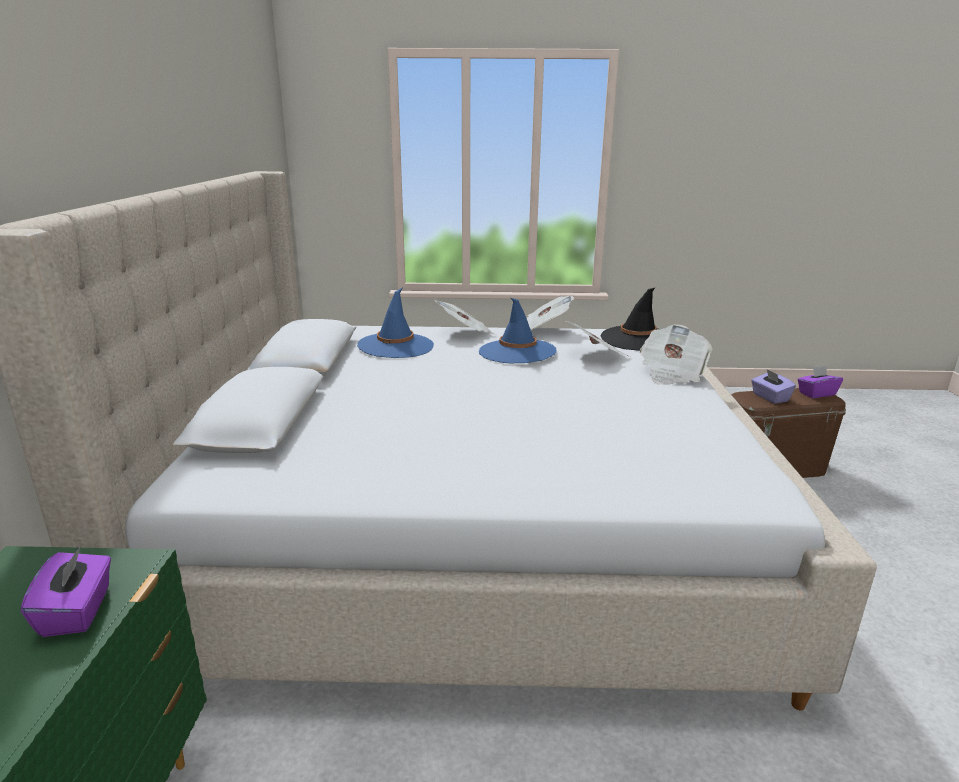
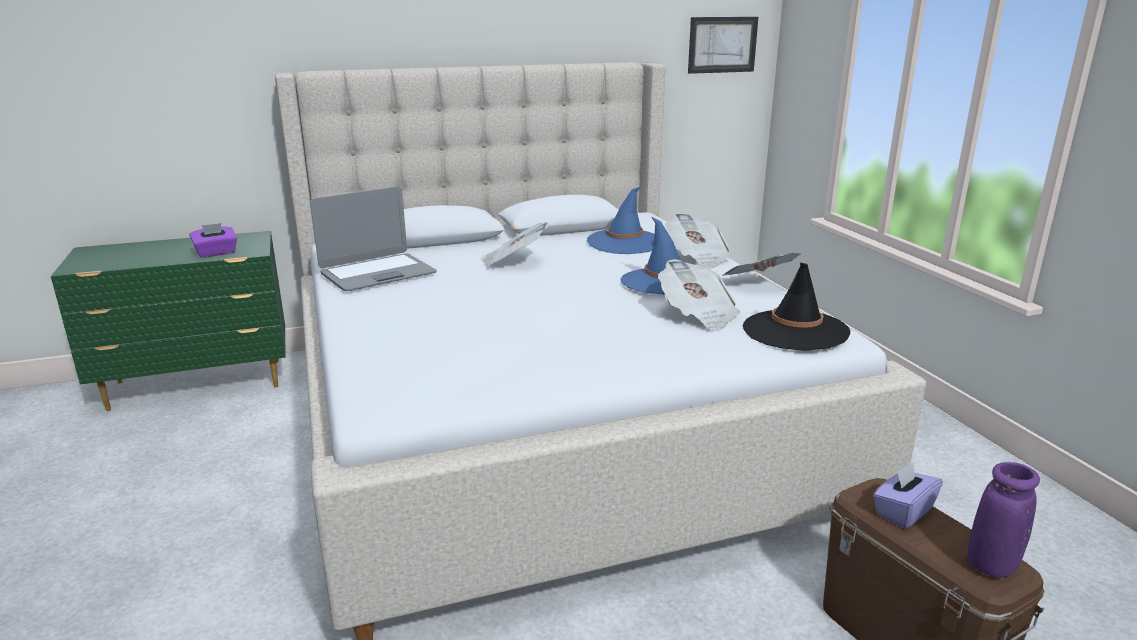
camera: 70 degrees right, 0 degrees up
newspaper [640,324,713,385] -> newspaper moved to [481,222,549,266]
purple tissue box [797,366,843,398] -> purple vase [967,462,1040,578]
none -> laptop [310,187,437,291]
none -> picture [688,17,758,74]

